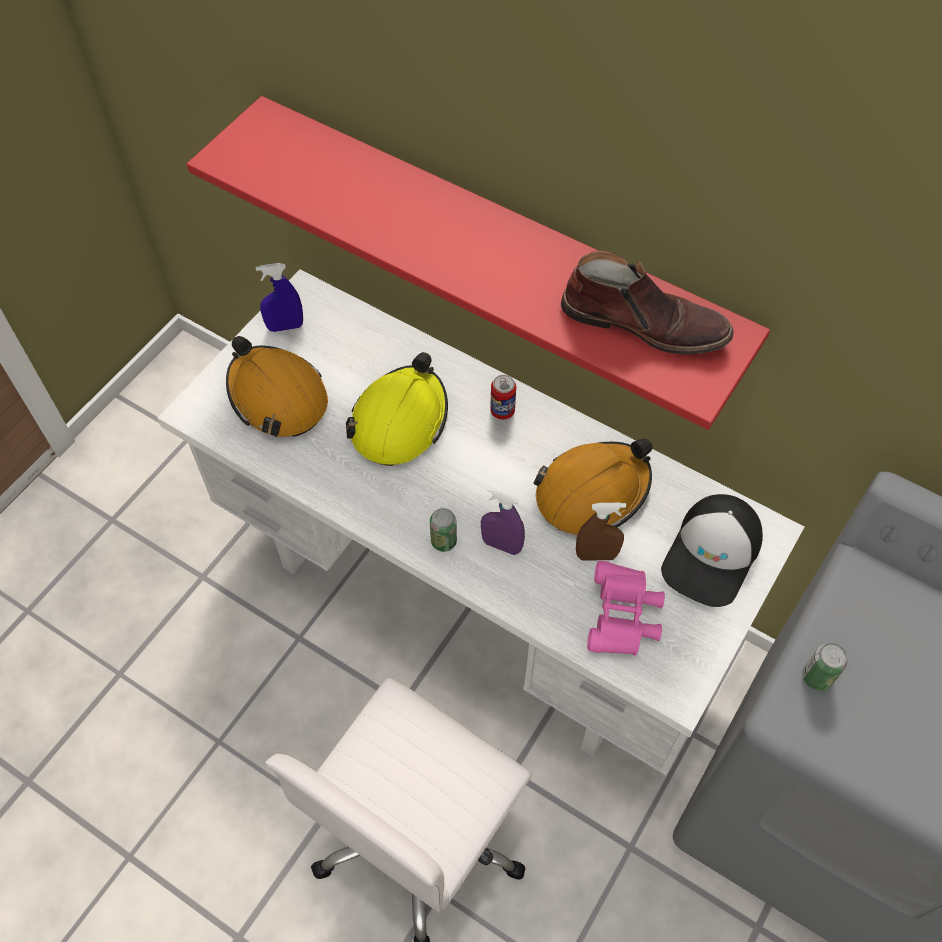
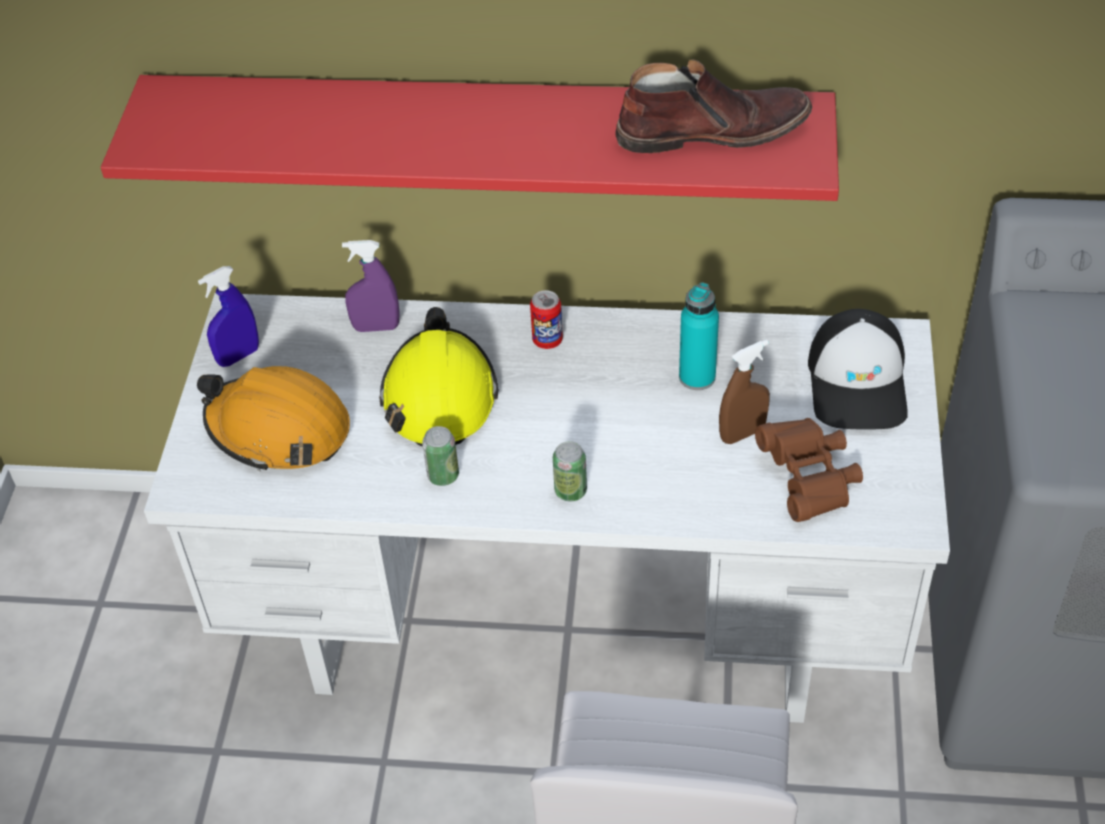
camera: 25 degrees left, 10 degrees down
purple spray bottle [481,486,525,555] -> purple spray bottle moved to [342,240,400,332]
orange hard hat [533,439,653,535] -> turquoise bottle [679,282,719,390]
pink binoculars [587,561,665,656] -> brown binoculars [755,418,863,522]
can [802,643,848,691] -> can moved to [422,426,459,486]

